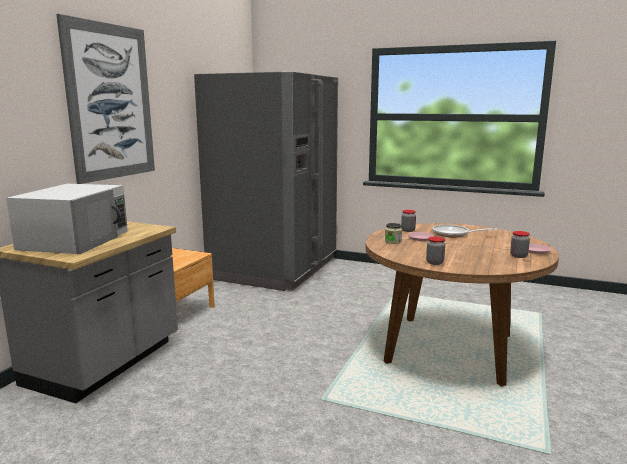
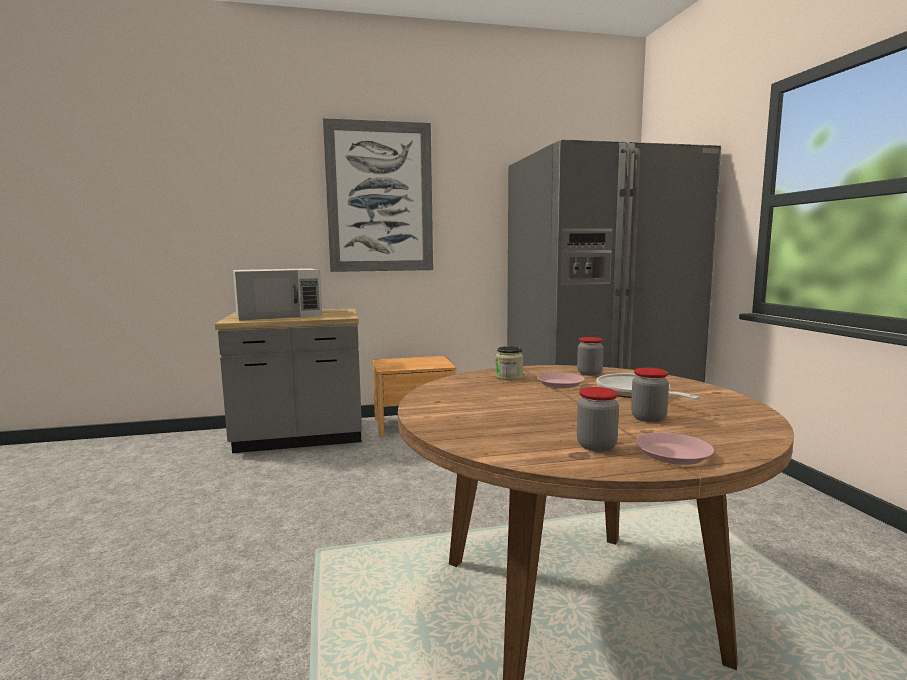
camera: 55 degrees right, 5 degrees down
jar [426,237,445,265] -> jar moved to [631,368,669,422]

